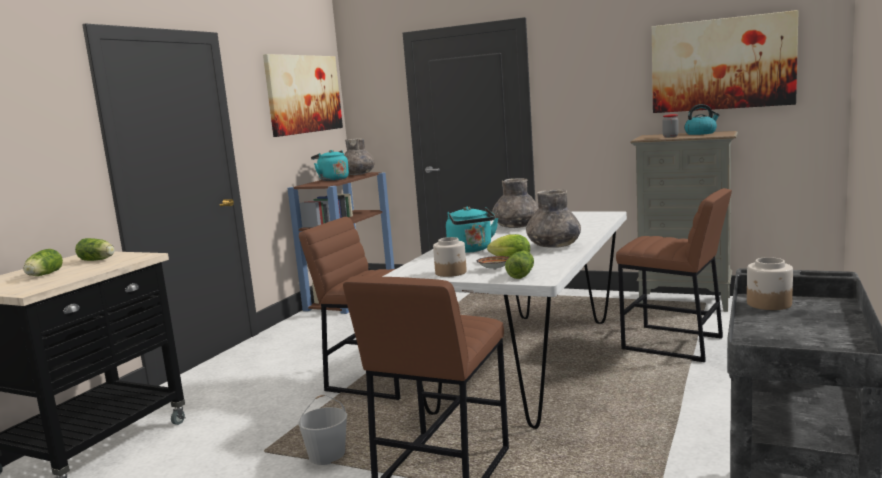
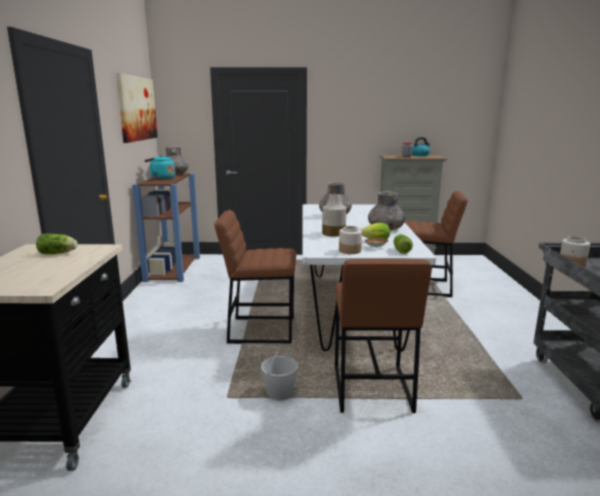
camera: 25 degrees left, 5 degrees up
lettuce [23,249,63,276] -> none
turquoise kettle [446,207,498,253] -> beige vase [322,194,346,237]
picture [652,10,799,113] -> none

